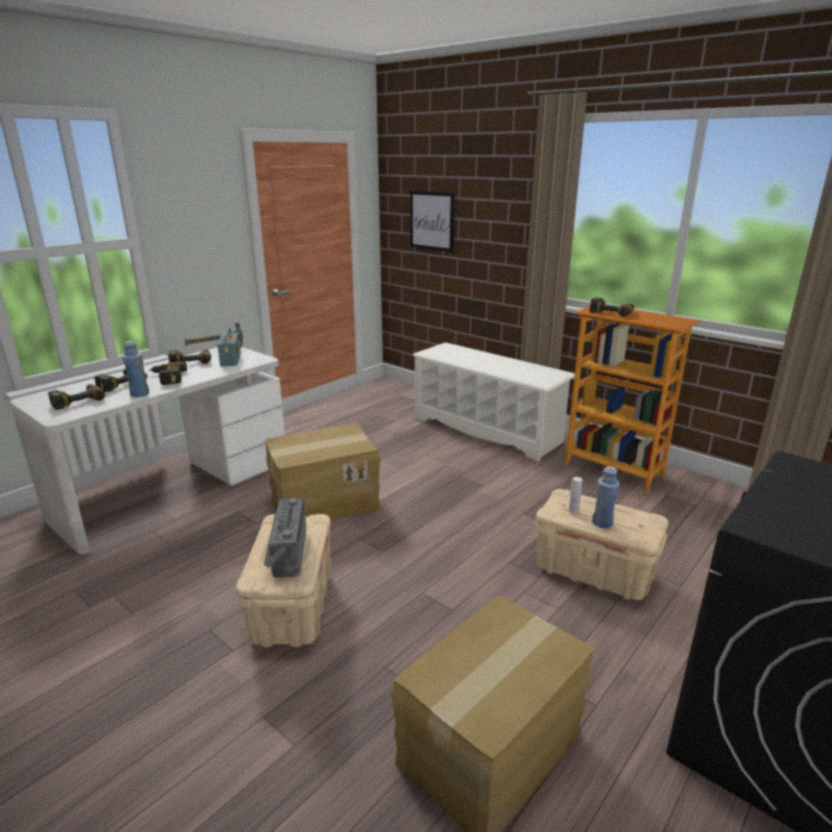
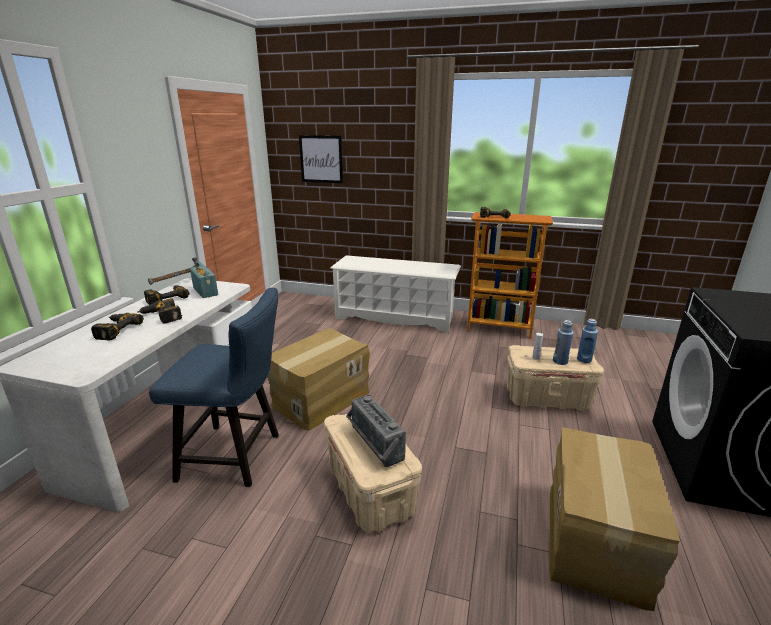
camera: 25 degrees left, 0 degrees up
power drill [48,384,105,410] -> none
blue bottle [122,341,149,397] -> blue bottle moved to [577,319,598,363]
none -> blue chair [149,288,279,487]

